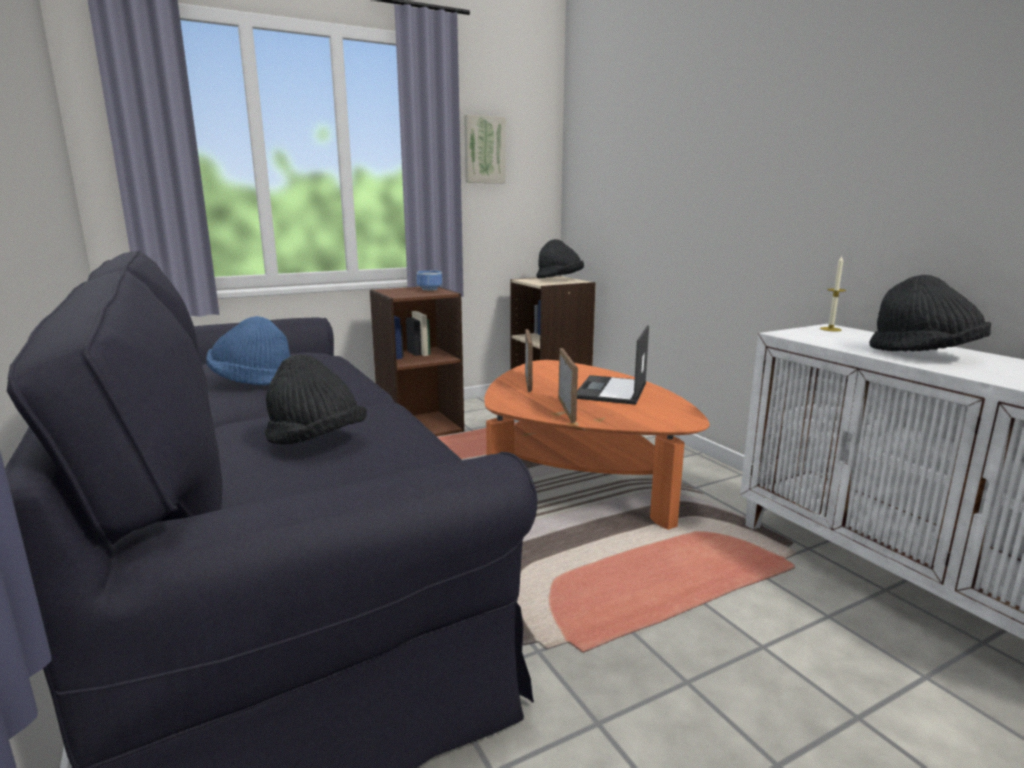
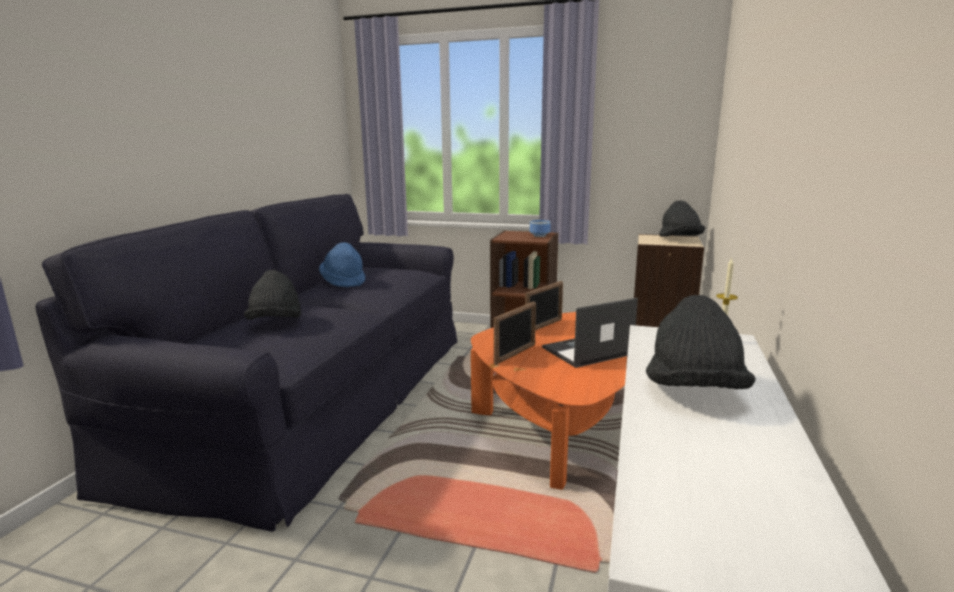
camera: 45 degrees right, 0 degrees up
picture [464,114,506,183] -> none

